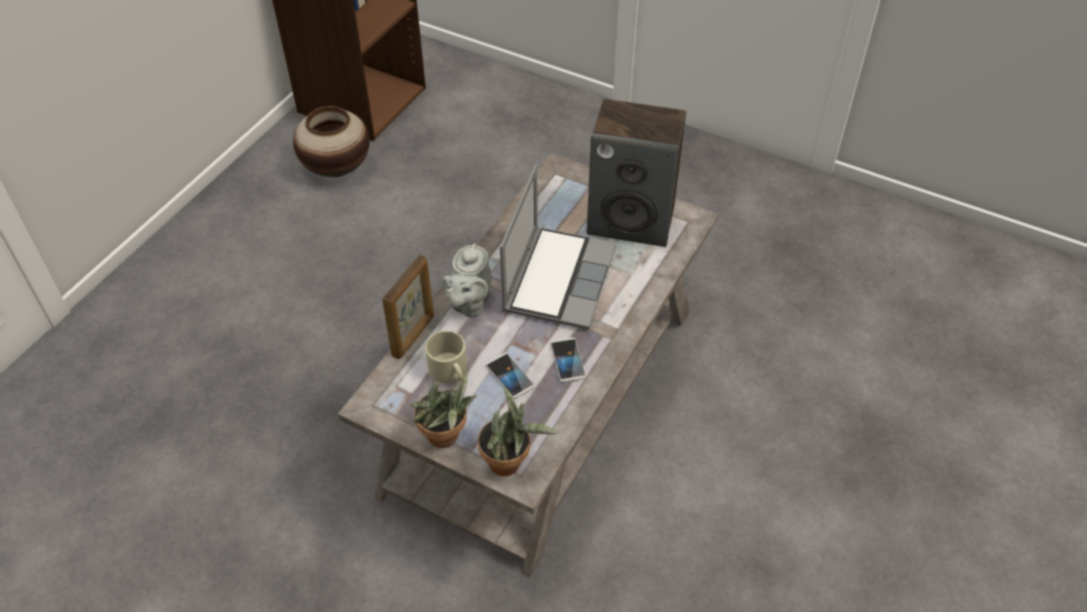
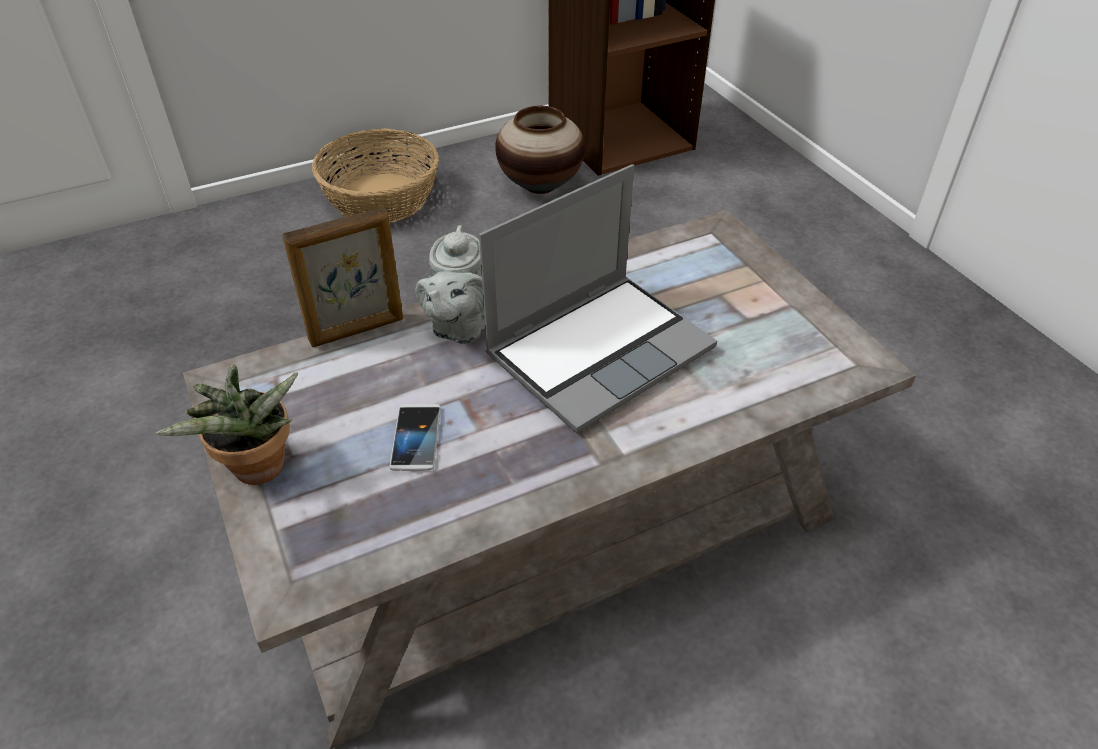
camera: 35 degrees right, 5 degrees down
beige mug [425,331,467,383] -> none
grey teapot [442,243,491,318] -> grey teapot turned 45 degrees counterclockwise [415,225,485,344]
potted plant [478,385,559,476] -> none
phone [550,338,586,382] -> none
speaker [587,99,686,247] -> none
none -> basket [312,128,439,223]

